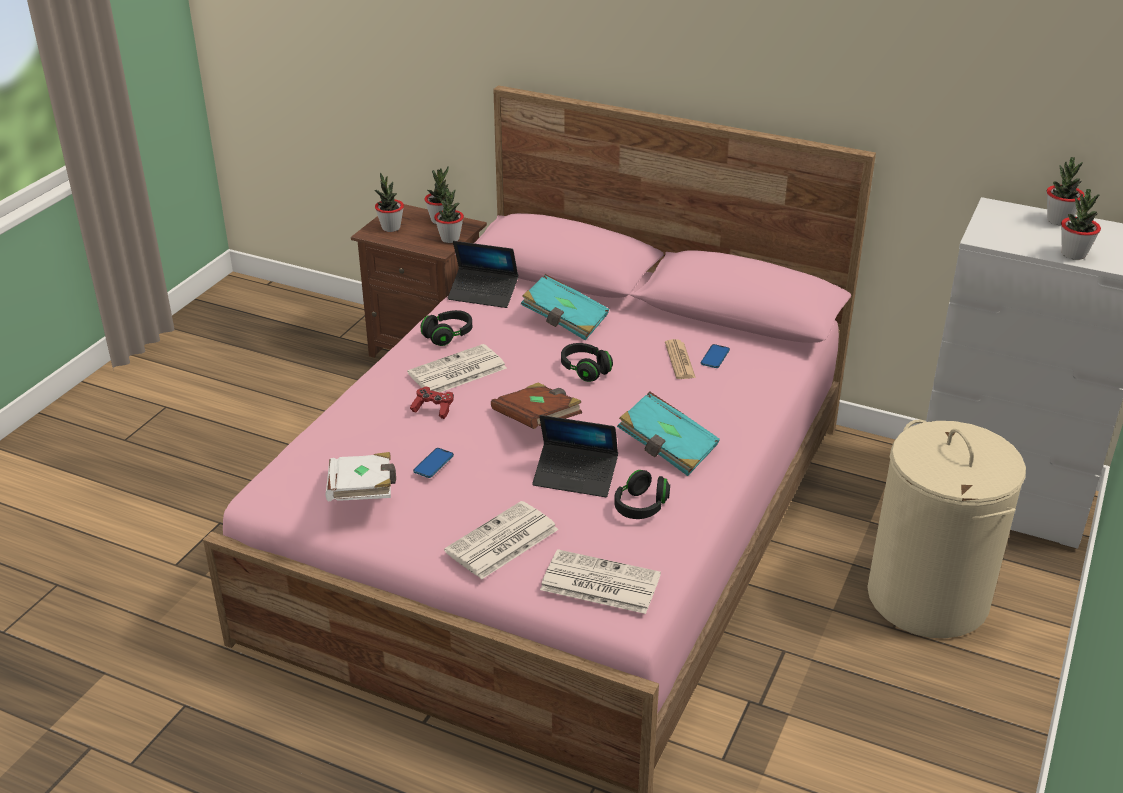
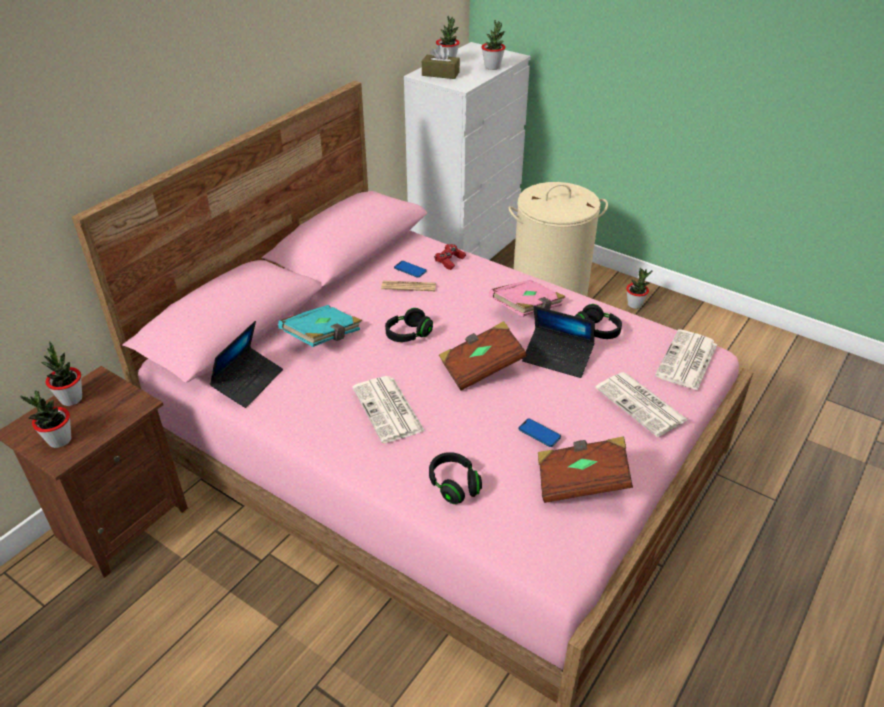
camera: 80 degrees left, 5 degrees up
white book [325,452,396,501] -> brown book [538,437,633,503]
red game controller [410,387,454,419] -> red game controller moved to [434,244,466,270]
black headphones [421,310,472,346] -> black headphones moved to [429,452,482,504]
potted plant [434,188,464,243] -> potted plant moved to [626,268,653,309]
laptop [532,415,618,497] -> laptop turned 90 degrees clockwise [522,306,595,378]
turquoise book [617,392,720,476] -> pink book [489,280,565,317]
none -> brown tissue box [422,45,460,79]

